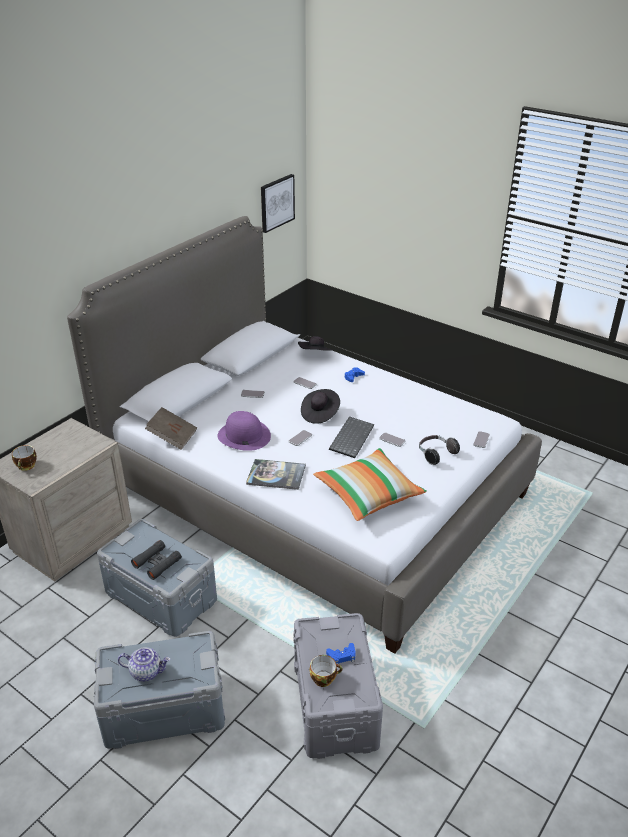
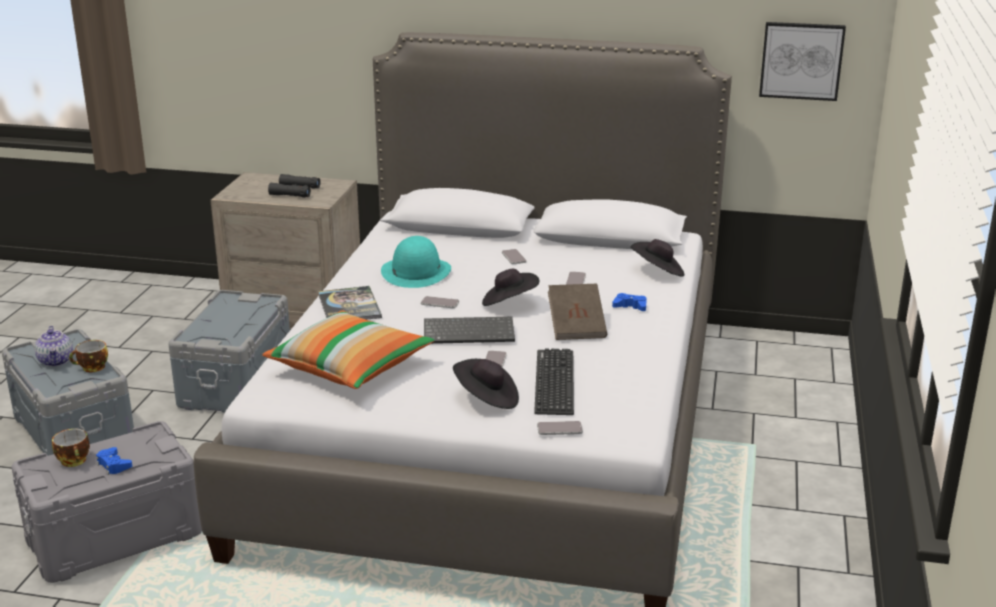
camera: 65 degrees right, 10 degrees down
cup [12,445,37,471] -> cup moved to [69,340,108,372]
black binoculars [131,540,182,580] -> black binoculars moved to [268,174,320,198]
brown book [145,407,197,450] -> brown book moved to [548,284,607,340]
purple hat [217,411,271,451] -> turquoise hat [381,236,451,288]
headphones [419,435,460,465] -> black hat [453,359,519,409]
none -> keyboard [534,348,574,415]

